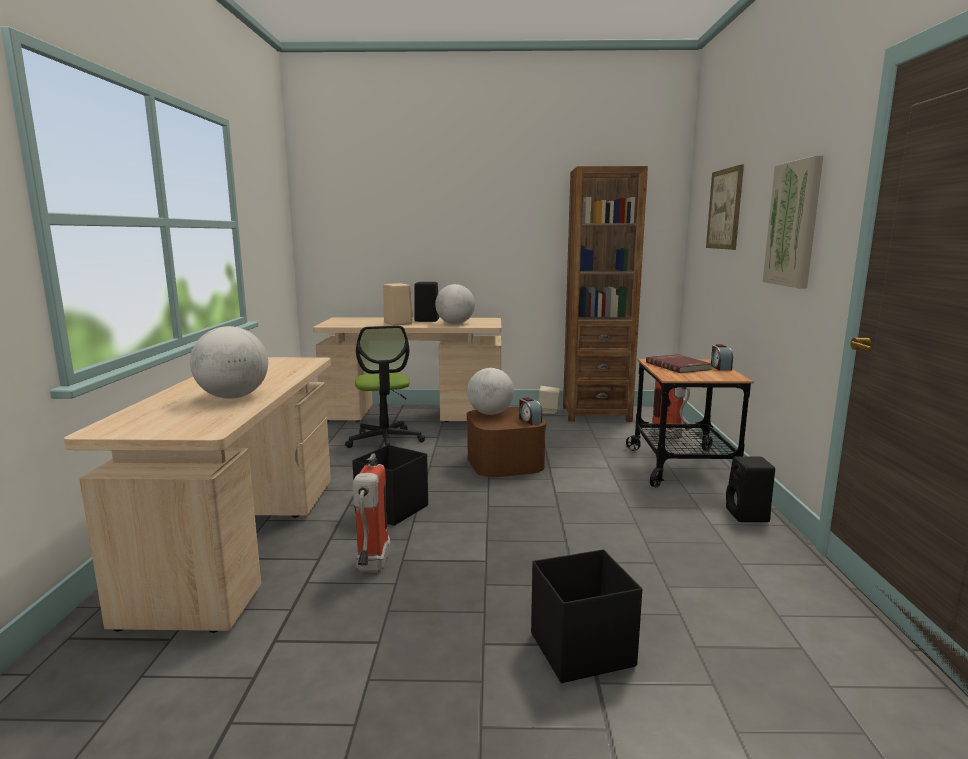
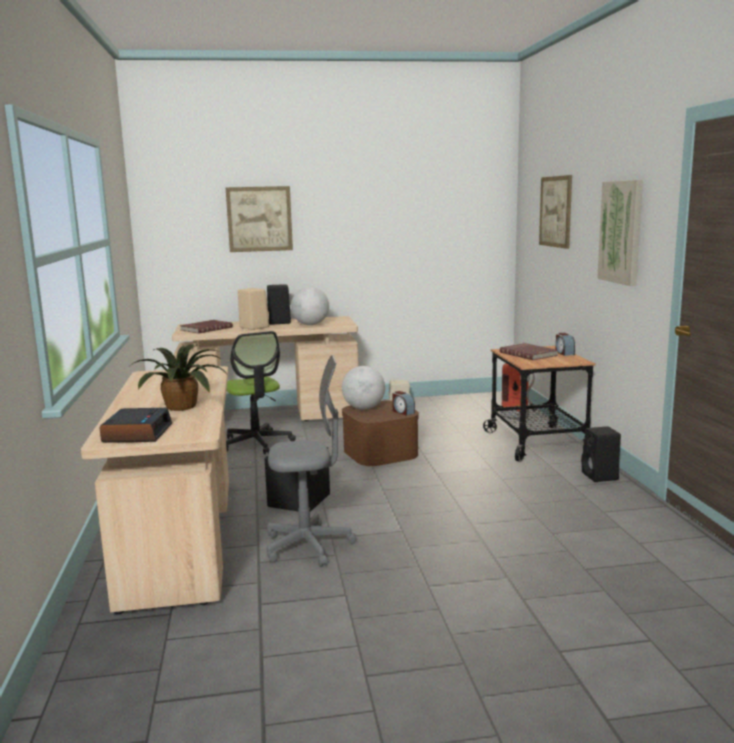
camera: 10 degrees left, 0 degrees up
globe [190,326,268,399] -> potted plant [131,345,227,411]
fire extinguisher [353,453,390,573] -> grey office chair [267,355,356,567]
black storage box [531,549,642,683] -> none
brown bookcase [563,166,648,422] -> none
none -> alarm clock [99,408,172,443]
none -> red book [180,320,233,334]
none -> picture [226,186,293,252]

